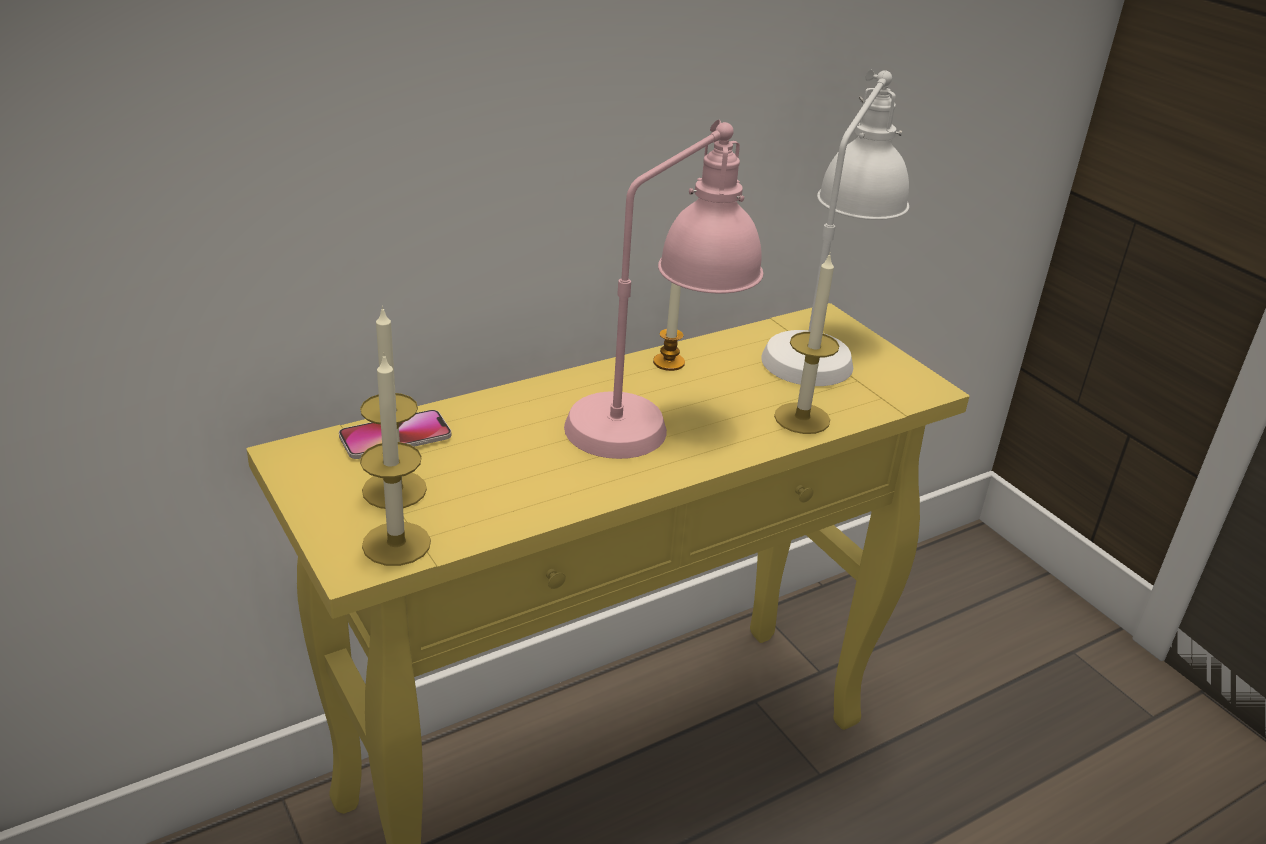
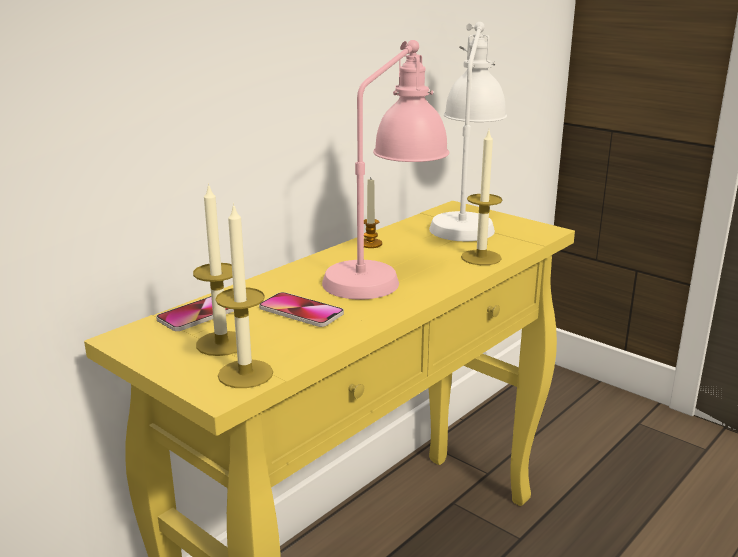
camera: 15 degrees left, 10 degrees down
none -> phone [259,292,344,327]

